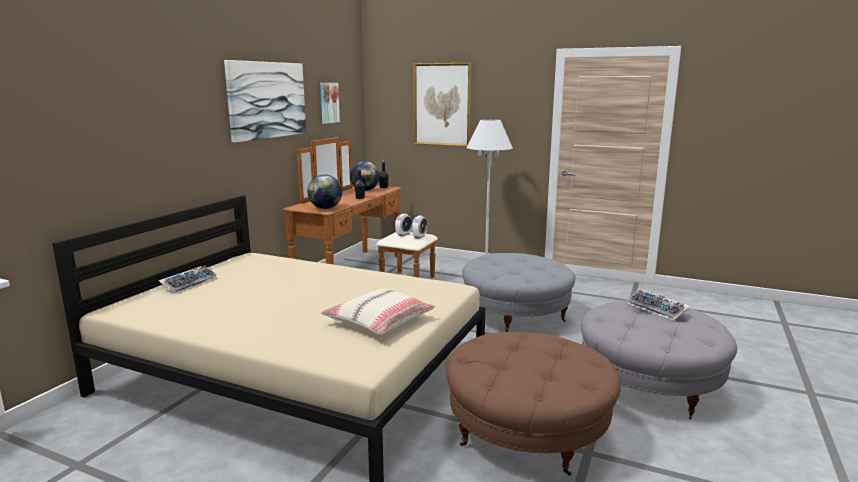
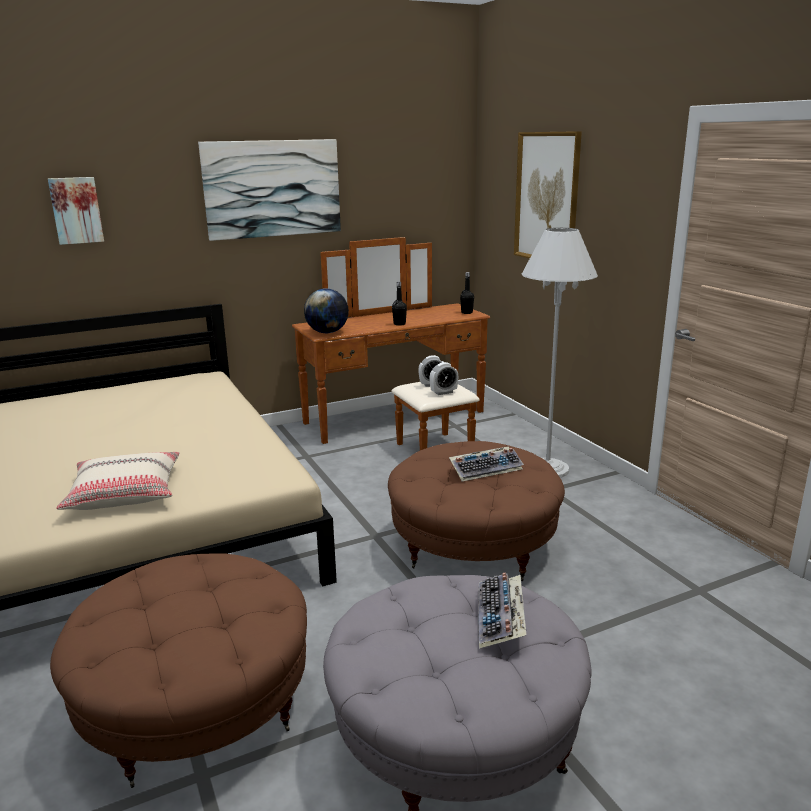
camera: 40 degrees right, 5 degrees up
keyboard [158,266,217,294] -> keyboard moved to [449,447,524,481]
picture [320,83,340,124] -> picture moved to [48,177,104,245]
globe [350,161,380,191] -> none
grey ottoman [462,253,576,332] -> brown ottoman [388,441,565,581]

